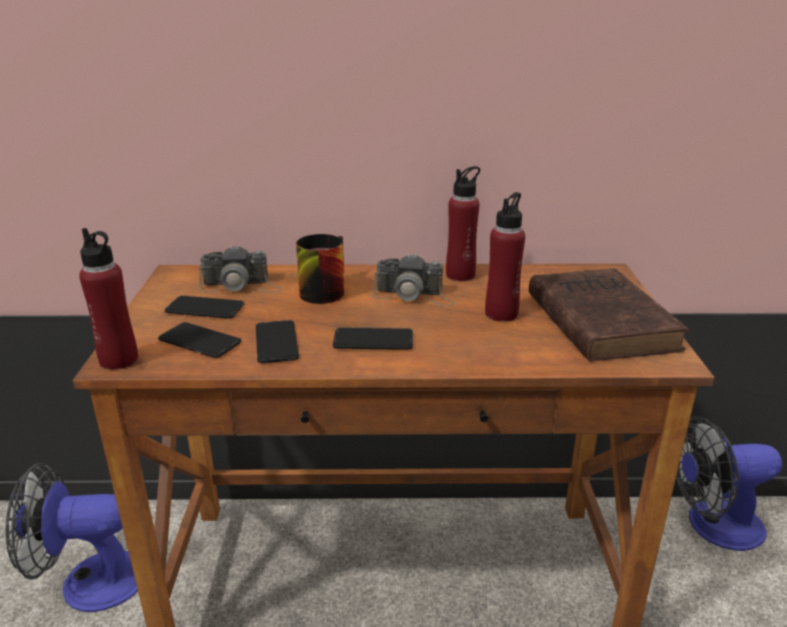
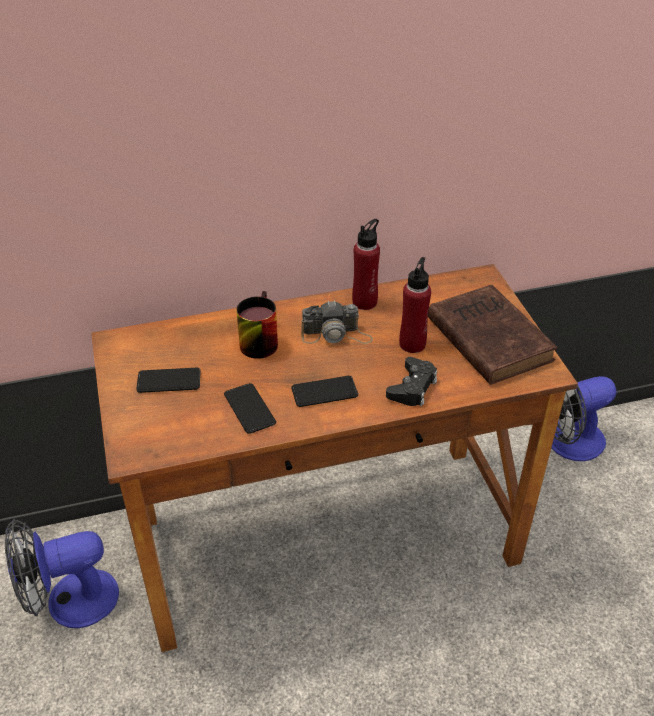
camera: 15 degrees left, 15 degrees up
red bottle [79,228,138,370] -> none
phone [158,322,242,358] -> none
camera [199,245,282,293] -> none
none -> black game controller [386,357,437,406]

